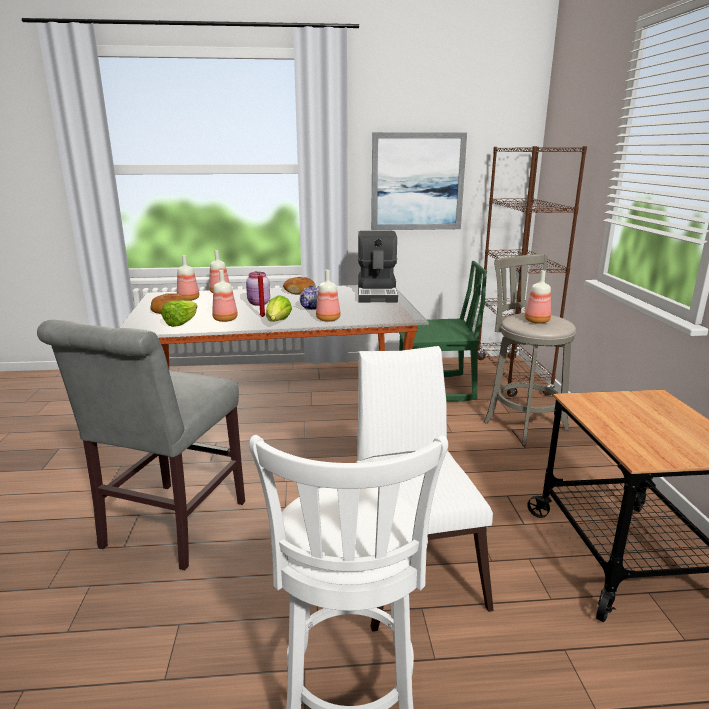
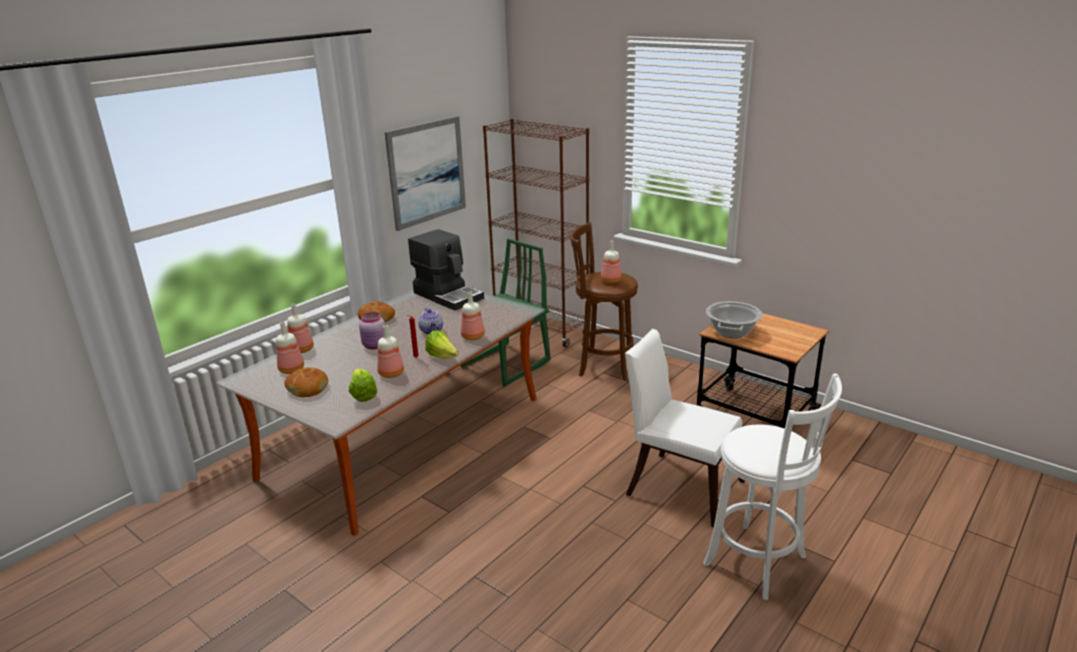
camera: 45 degrees left, 5 degrees up
grey chair [37,320,245,570] -> none
grey stool [484,253,576,446] -> brown stool [570,222,638,381]
none -> cooking pot [706,301,763,338]

